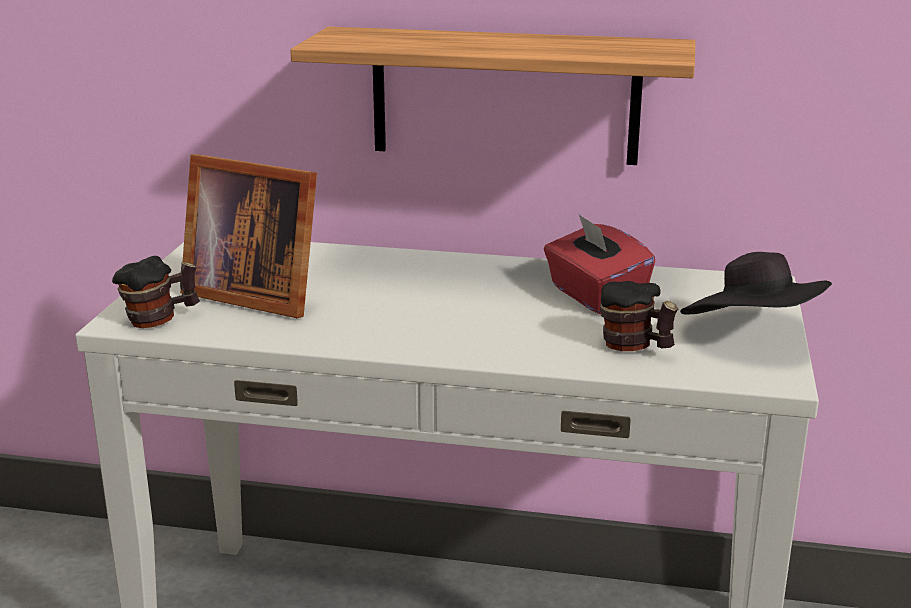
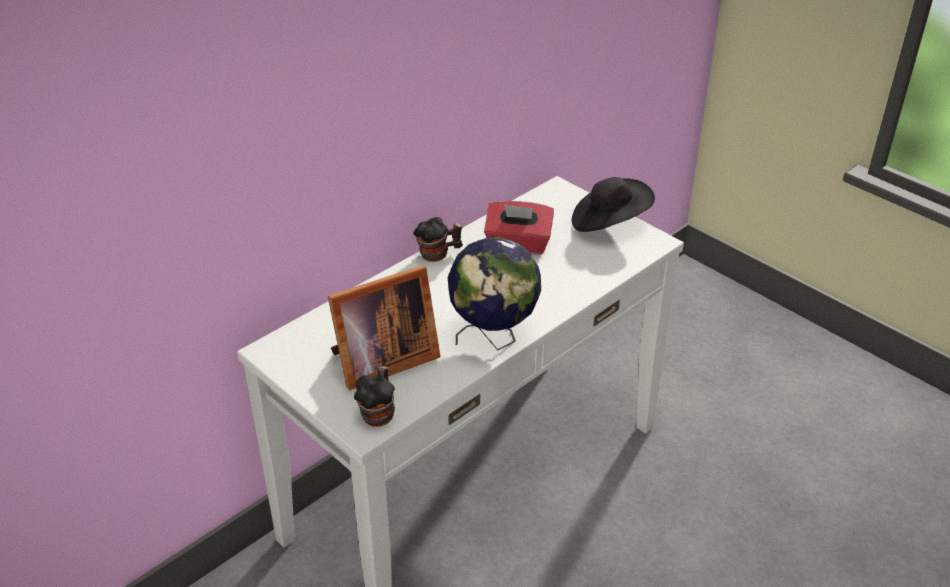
camera: 55 degrees left, 15 degrees up
shelf [290,27,695,165] -> none
mug [600,281,678,351] -> mug moved to [413,217,463,262]
none -> globe [448,237,541,350]

